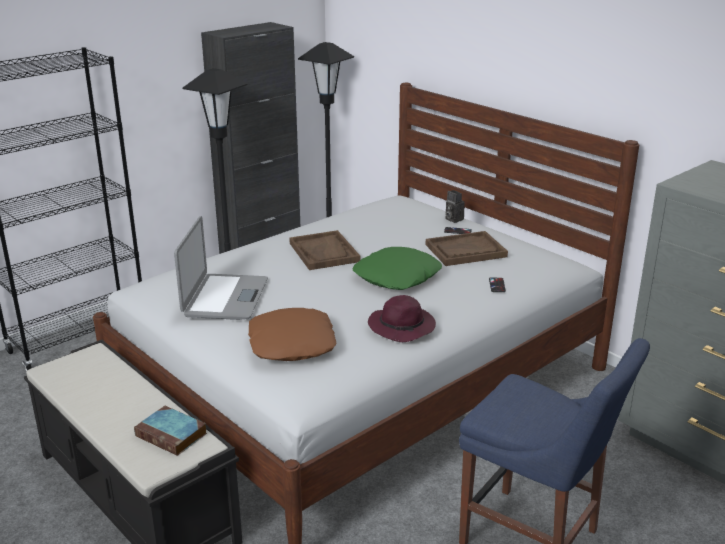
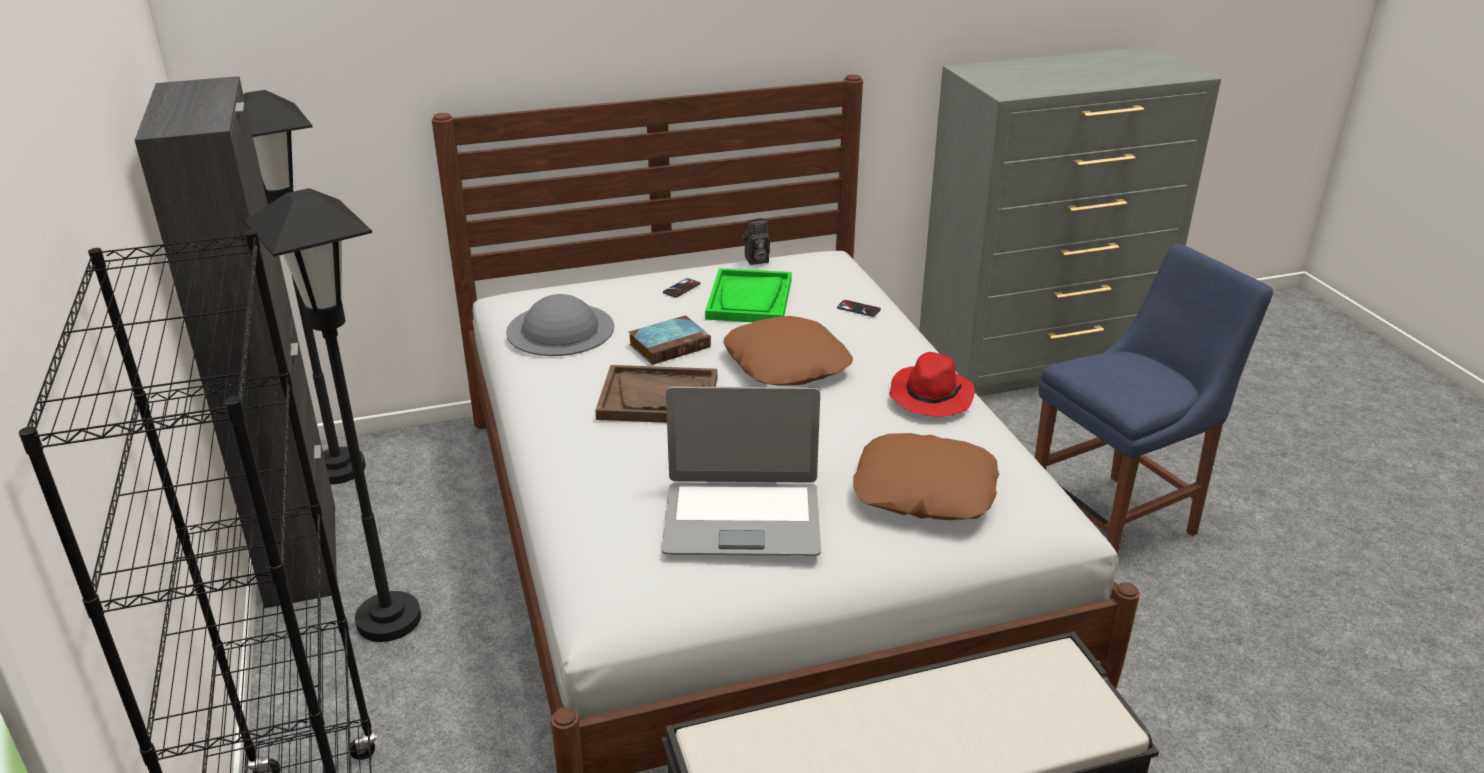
camera: 65 degrees left, 5 degrees up
book [134,406,207,456] -> book moved to [629,315,711,365]
laptop [174,216,268,320] -> laptop turned 150 degrees clockwise [662,386,821,556]
green pillow [353,247,442,290] -> brown pillow [723,316,853,386]
purple hat [368,295,436,342] -> red hat [889,352,975,417]
brown tray [426,231,508,266] -> green tray [705,268,792,322]
camera [446,190,465,223] -> camera moved to [742,218,770,265]
none -> grey hat [506,294,614,356]

